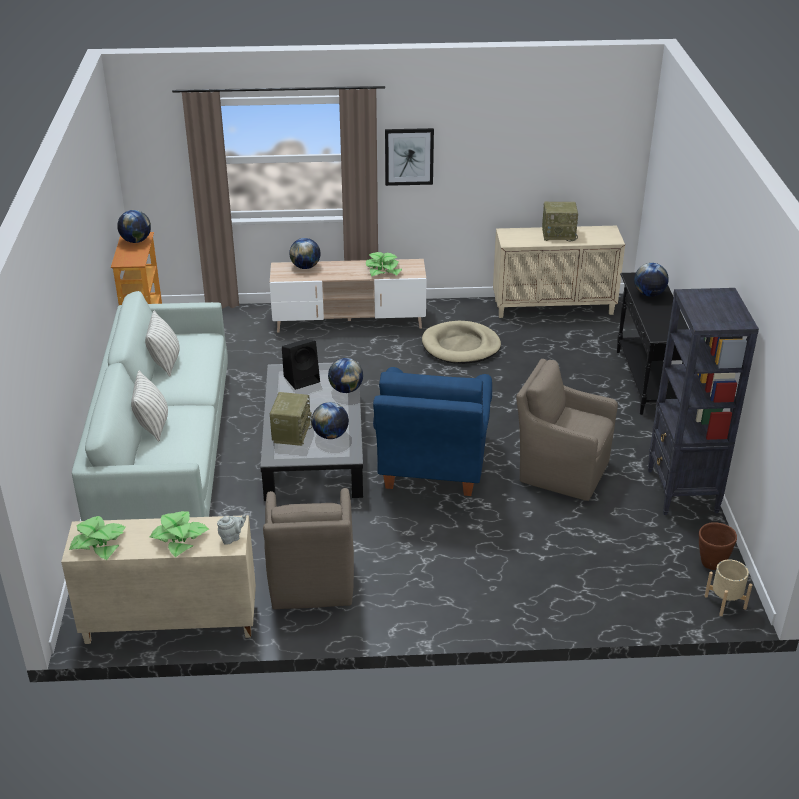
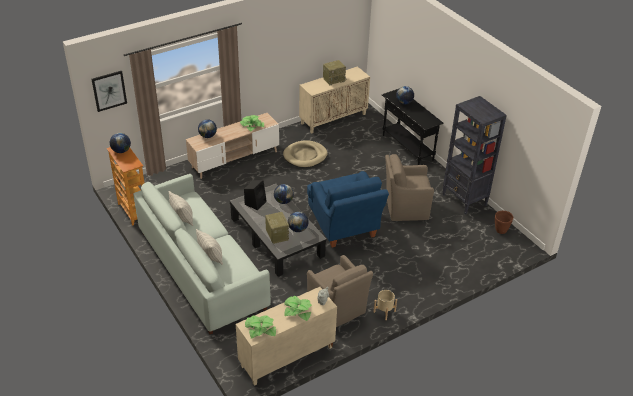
camera: 30 degrees left, 5 degrees up
picture [385,128,434,186] -> picture moved to [91,71,127,112]
beige planter [704,559,752,616] -> beige planter moved to [374,290,397,320]

